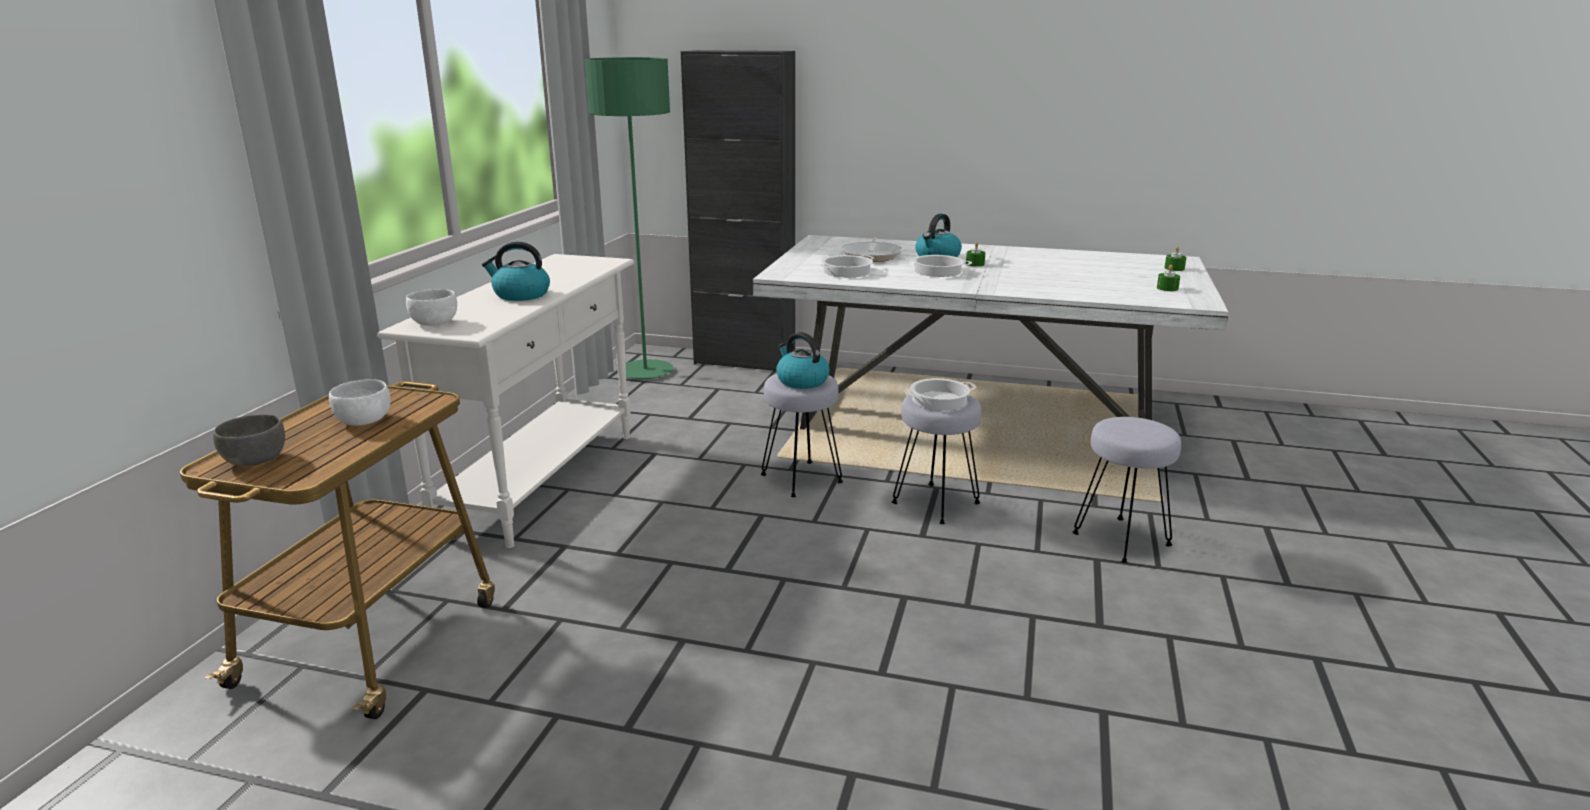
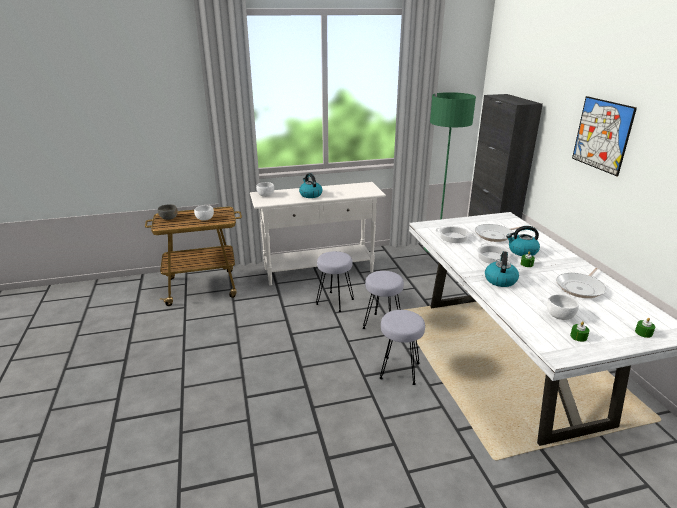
camera: 60 degrees right, 5 degrees up
kettle [776,332,830,389] -> kettle moved to [485,251,519,287]
cooking pot [904,378,976,410] -> none
grey stool [1073,417,1181,563] -> grey stool moved to [316,251,354,312]
none -> white bowl [547,295,579,320]
none -> frying pan [556,268,606,298]
none -> picture [572,96,637,176]

